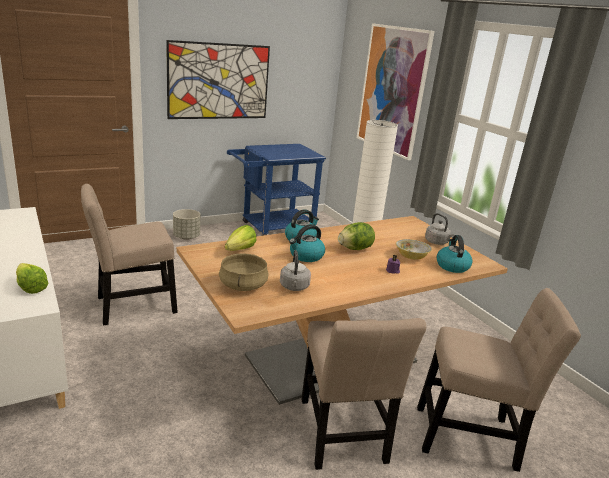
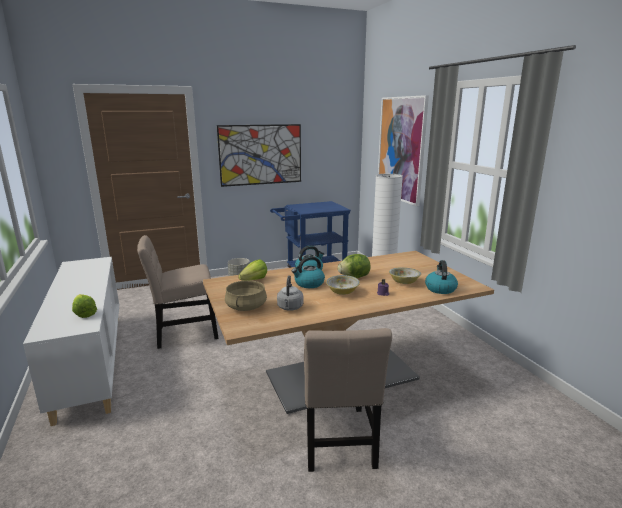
camera: 10 degrees right, 5 degrees down
beige chair [417,288,581,472] -> none
grey kettle [425,213,454,245] -> none
none -> bowl [326,275,360,295]

